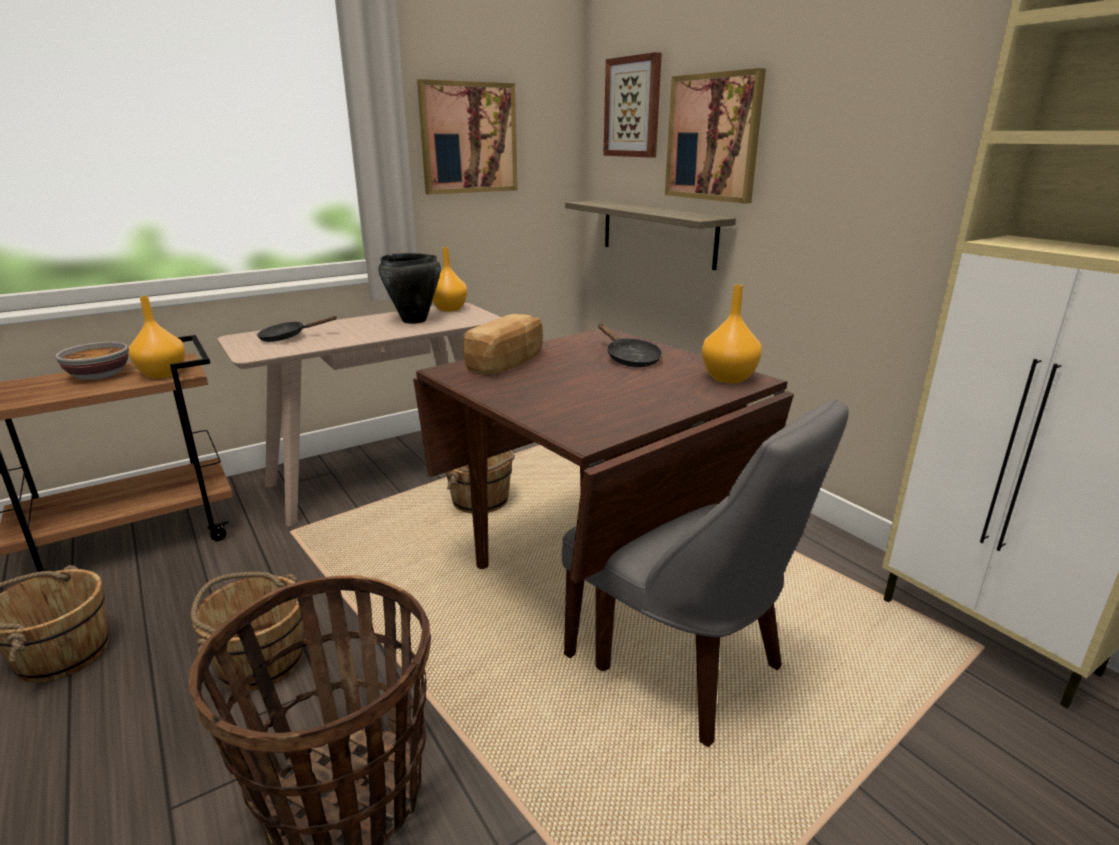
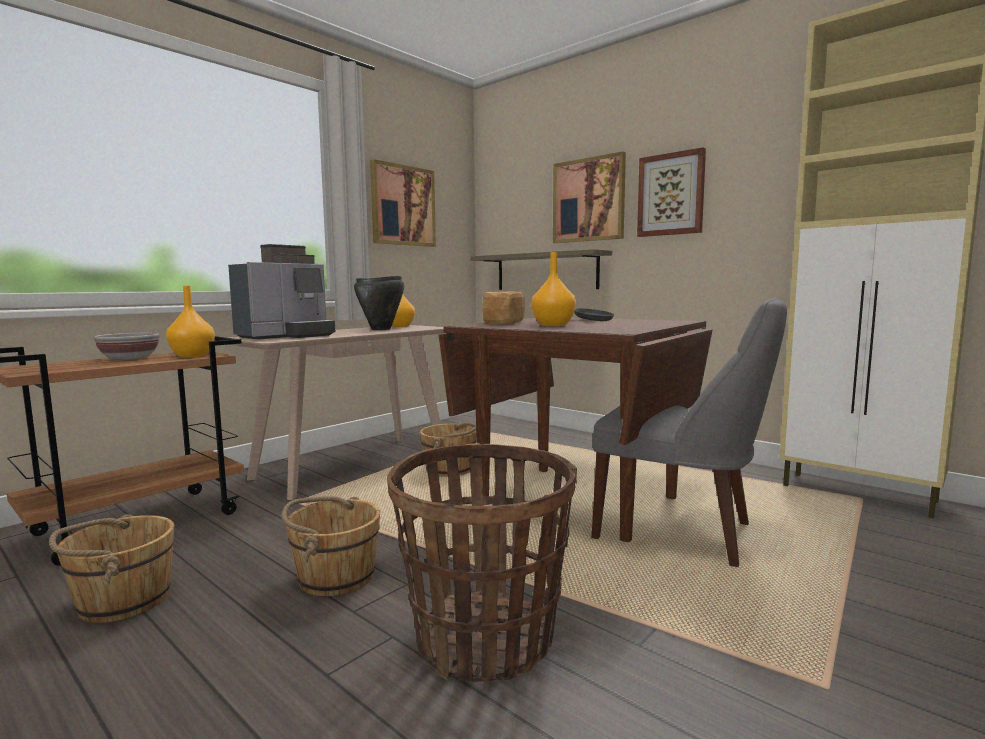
camera: 15 degrees left, 15 degrees down
black frying pan [257,316,337,342] -> coffee machine [228,244,335,340]
picture [603,52,662,157] -> picture moved to [637,147,706,237]
orange vase [702,284,762,383] -> orange vase moved to [531,252,576,326]

